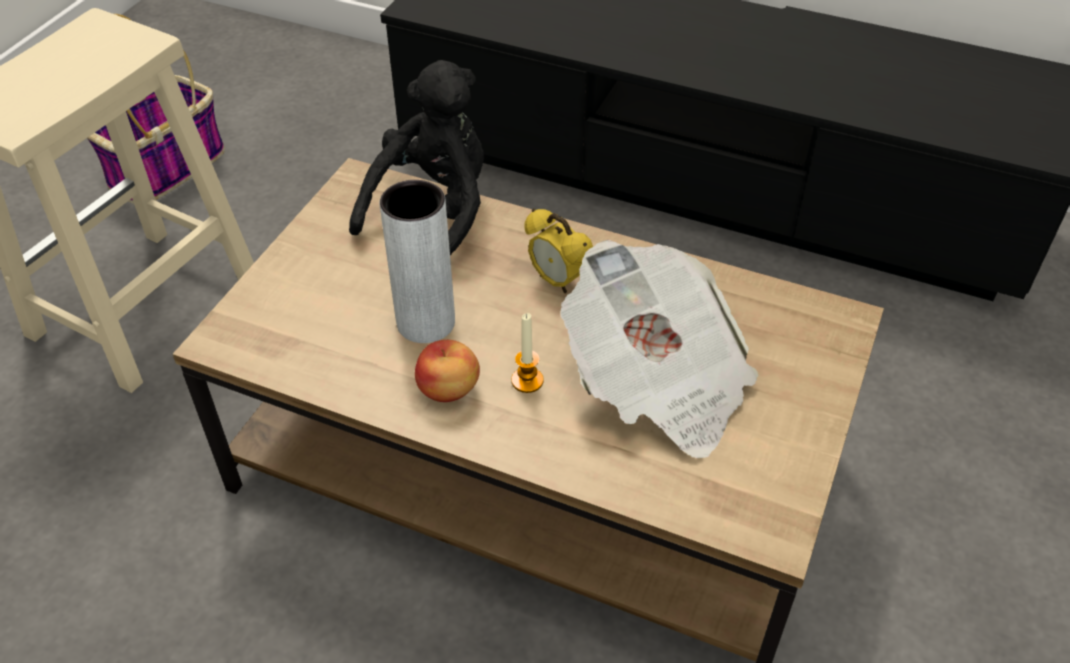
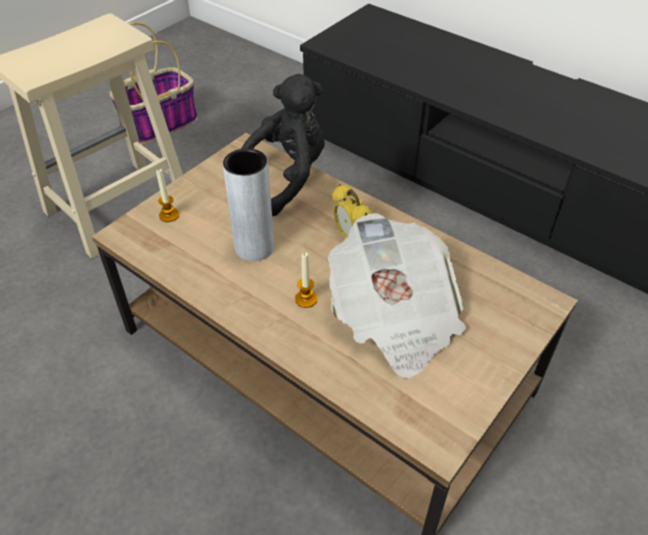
camera: 15 degrees right, 0 degrees up
apple [415,340,480,402] -> none
none -> candle [156,169,179,222]

